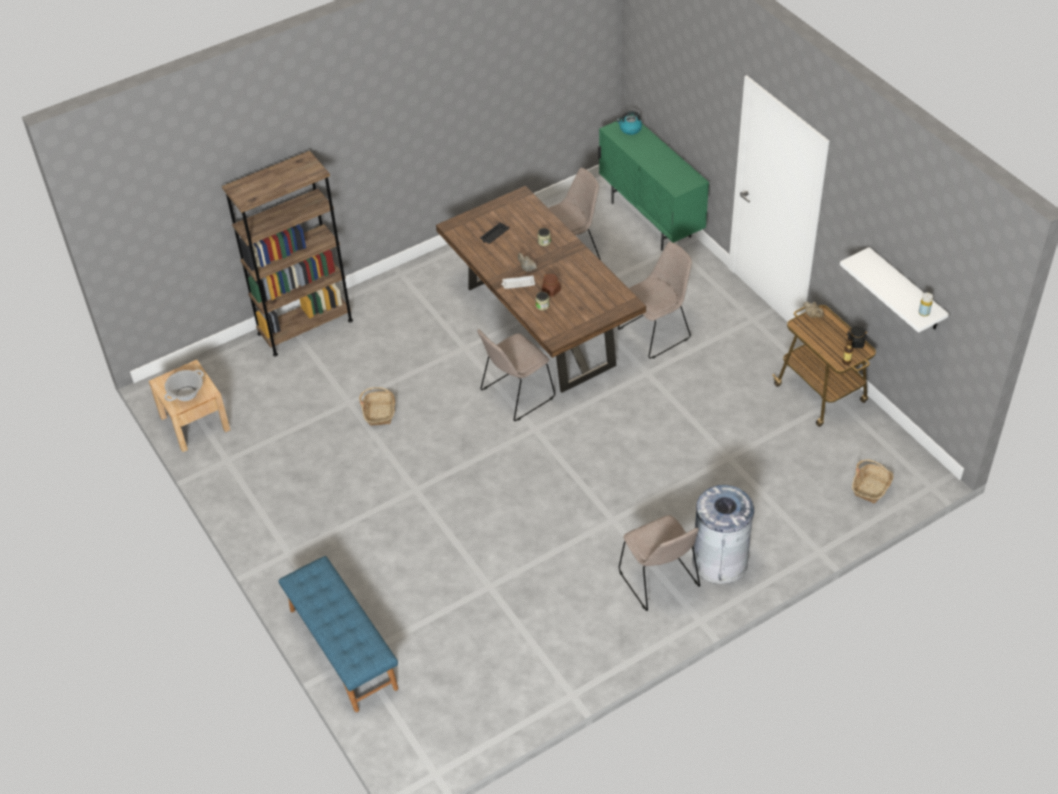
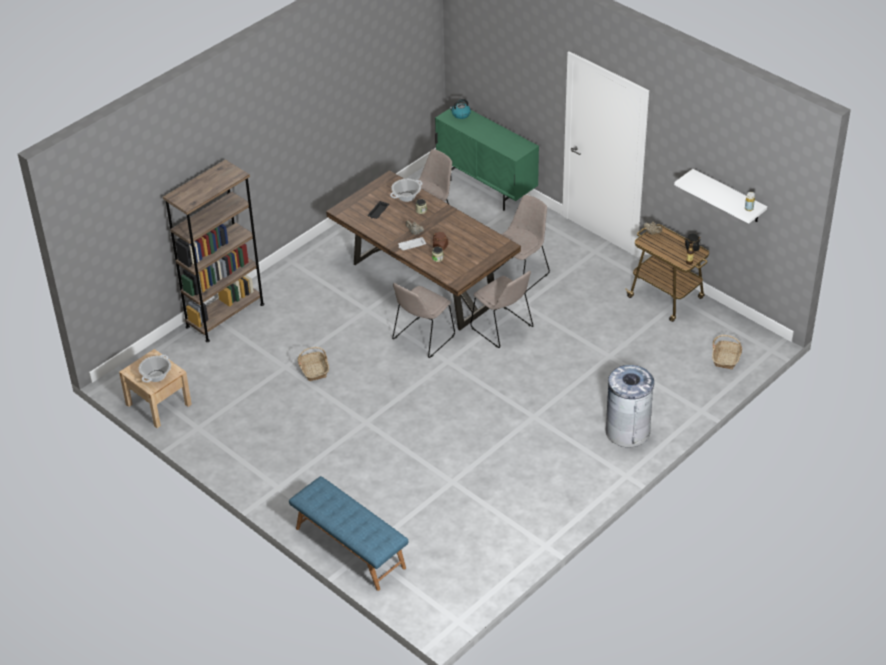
camera: 15 degrees left, 5 degrees down
beige chair [619,515,700,611] -> beige chair moved to [470,271,533,348]
none -> cooking pot [390,179,422,202]

